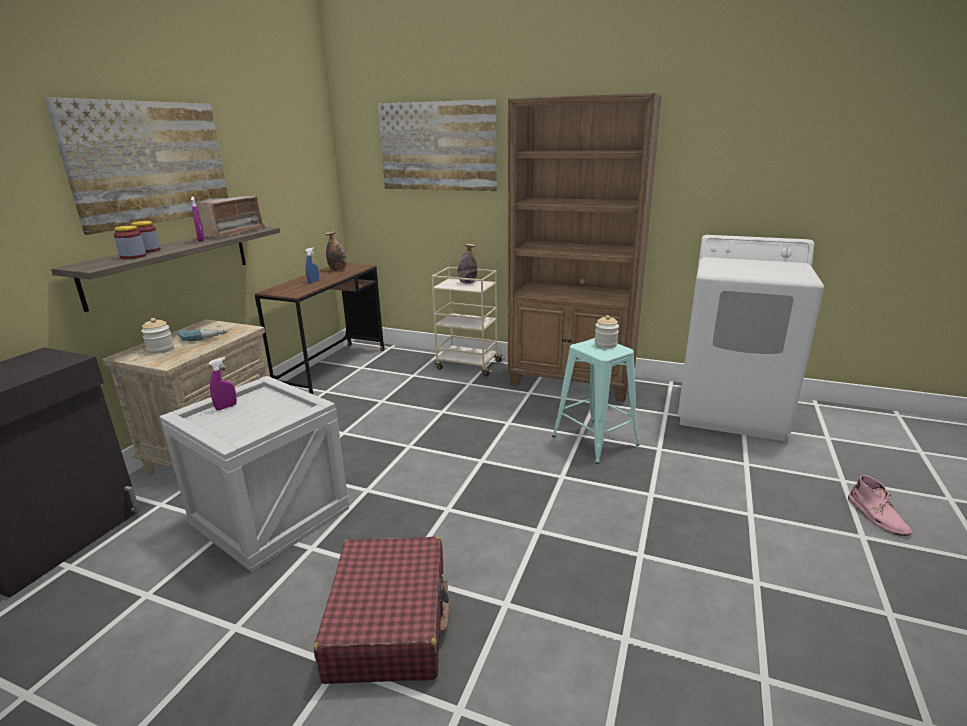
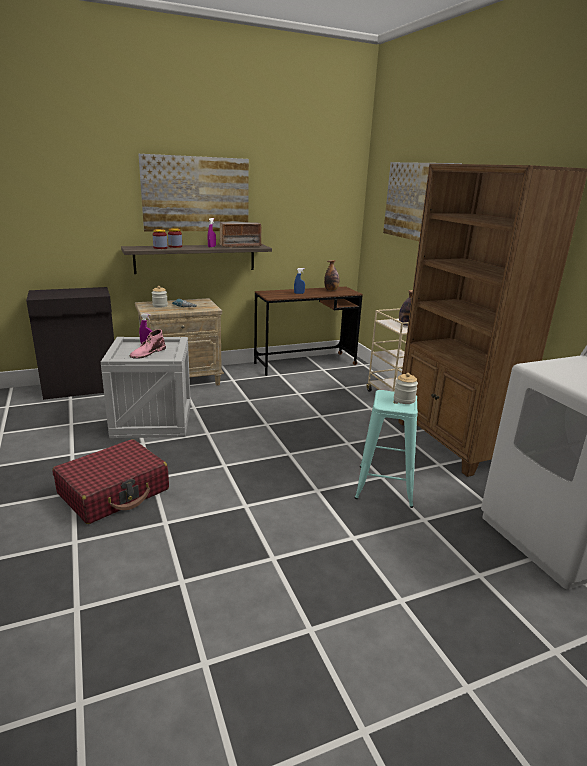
camera: 45 degrees right, 0 degrees up
pink boot [848,475,912,536] -> pink boot moved to [130,329,166,359]

